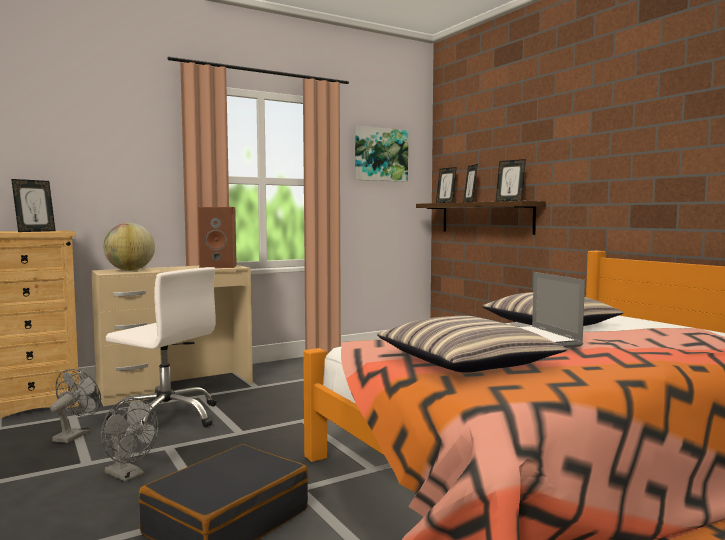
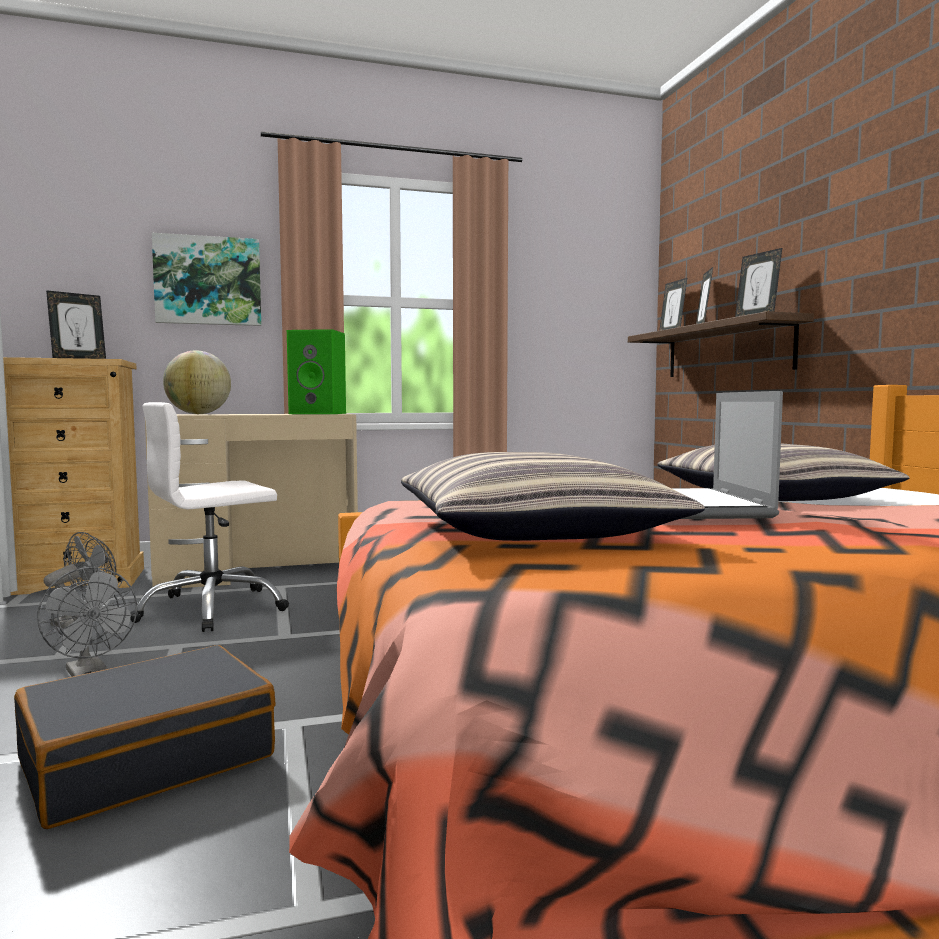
camera: 15 degrees right, 0 degrees up
white office chair [106,267,216,438] -> white office chair turned 105 degrees clockwise [130,402,289,632]
brown speaker [198,207,237,268] -> green speaker [287,329,346,414]
picture [355,126,408,182] -> picture moved to [152,233,261,326]

